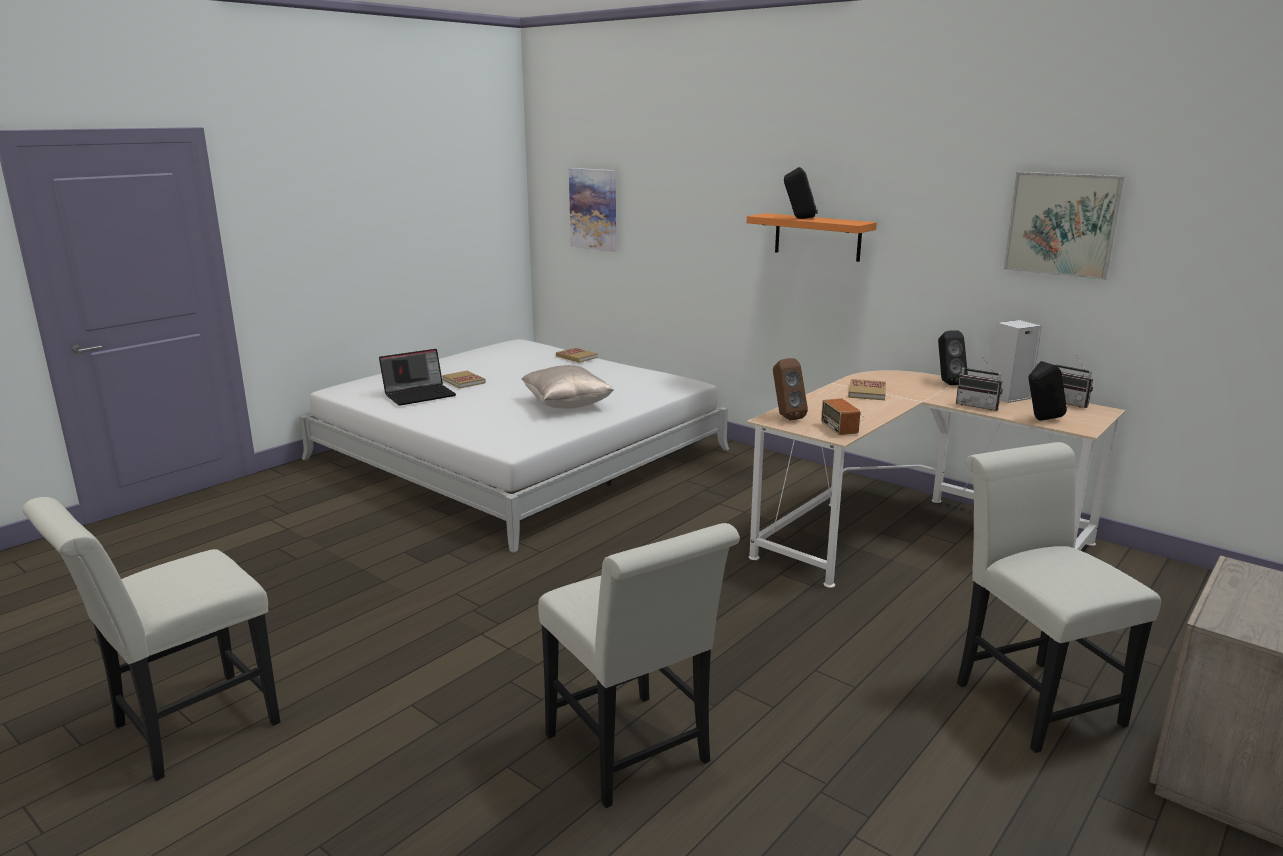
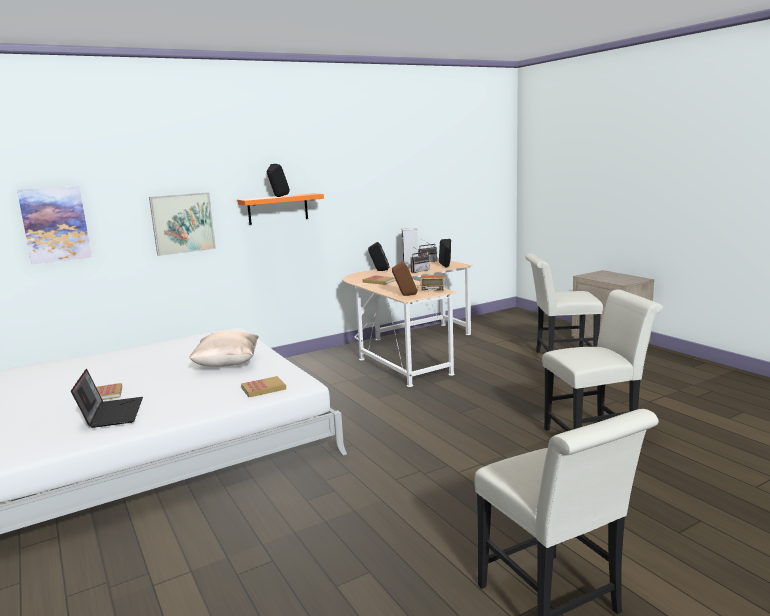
camera: 70 degrees left, 5 degrees down
book [556,348,598,363] -> book moved to [241,376,286,397]
picture [1004,172,1124,280] -> picture moved to [149,192,216,256]

